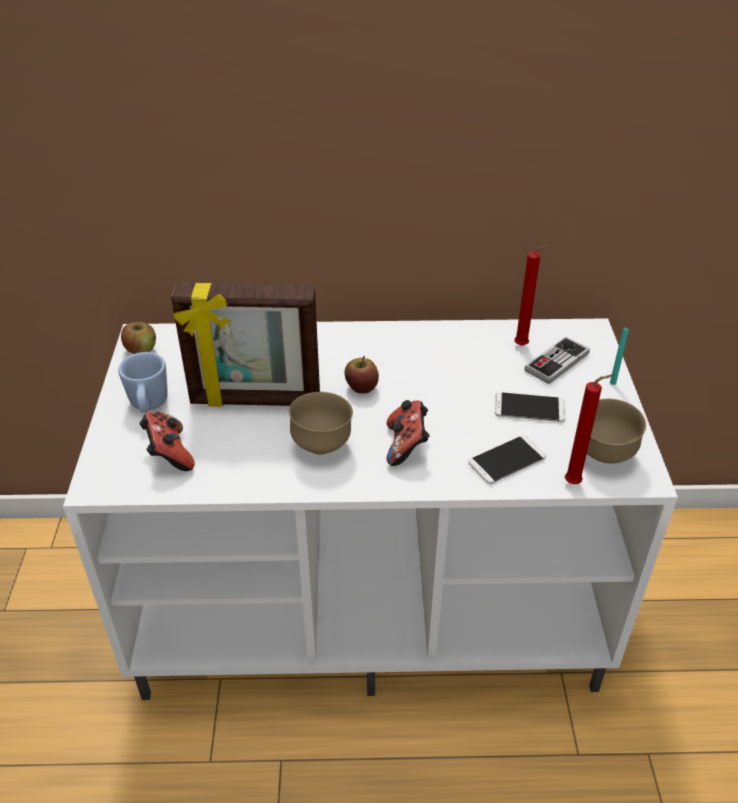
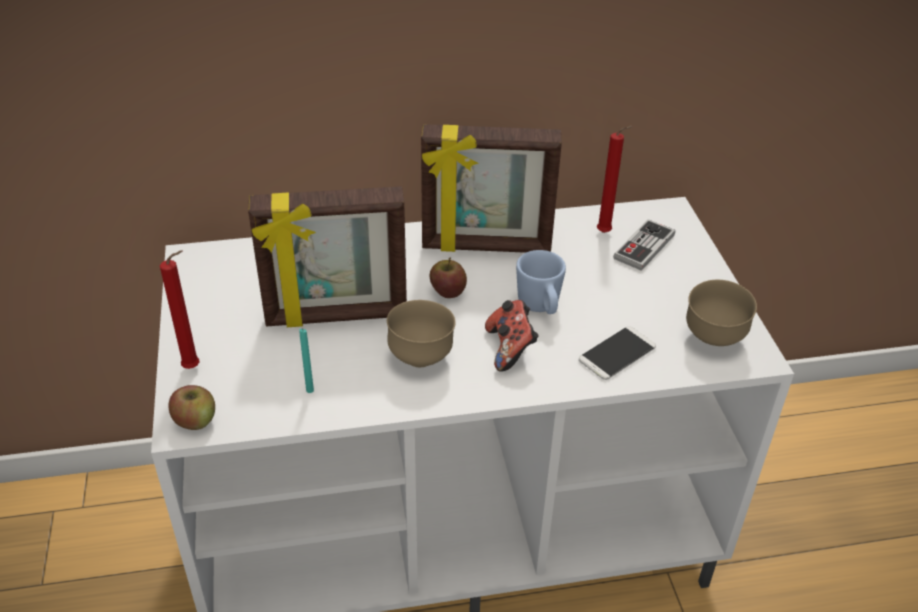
camera: 10 degrees left, 0 degrees up
blue mug [118,352,168,413] -> blue mug moved to [516,250,566,314]
apple [121,322,156,354] -> apple moved to [168,385,215,430]
game controller [139,412,195,471] -> none
phone [495,392,565,422] -> none
red candle [565,374,613,484] -> red candle moved to [160,250,200,369]
turquoise candle [610,327,629,385] -> turquoise candle moved to [299,328,314,393]
none -> picture frame [421,124,562,253]

